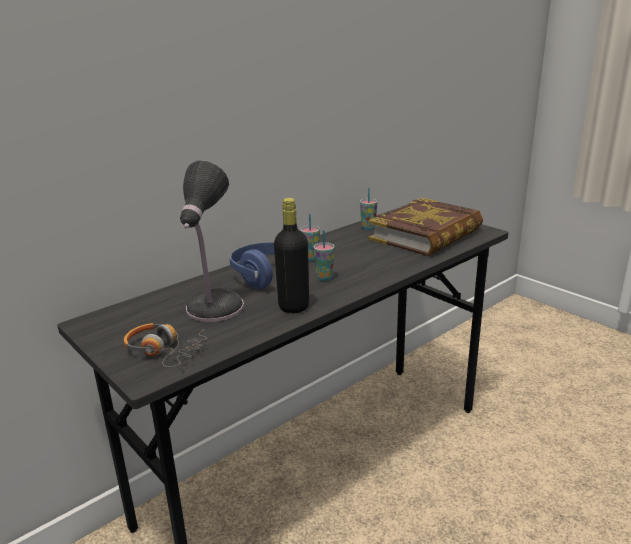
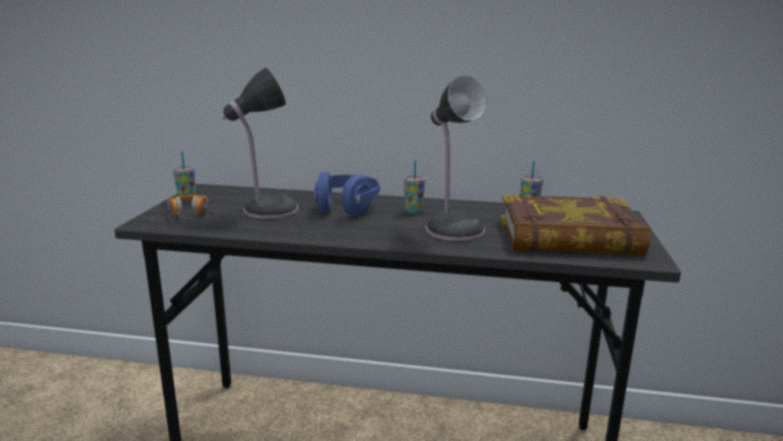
camera: 50 degrees right, 5 degrees down
black bottle [274,198,309,313] -> none
cup [313,230,335,281] -> cup moved to [173,151,196,203]
none -> table lamp [426,76,487,241]

